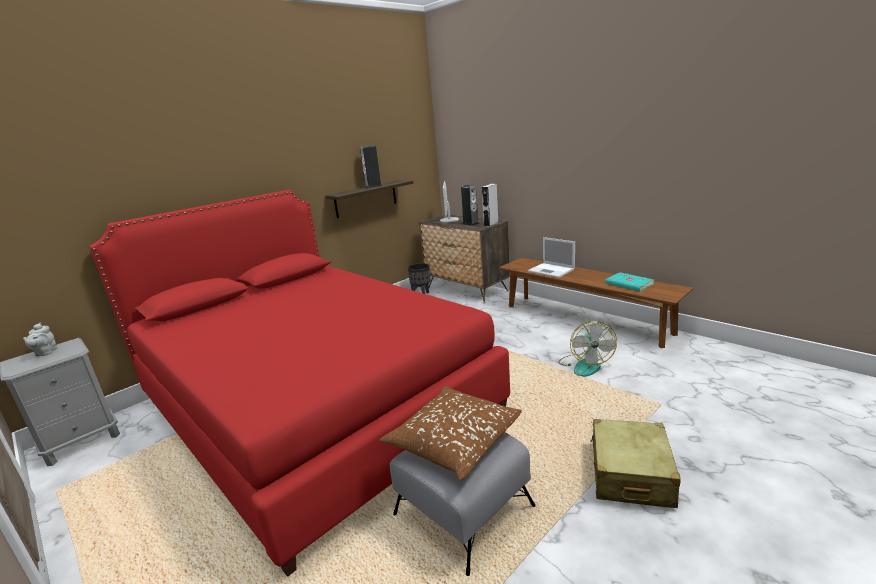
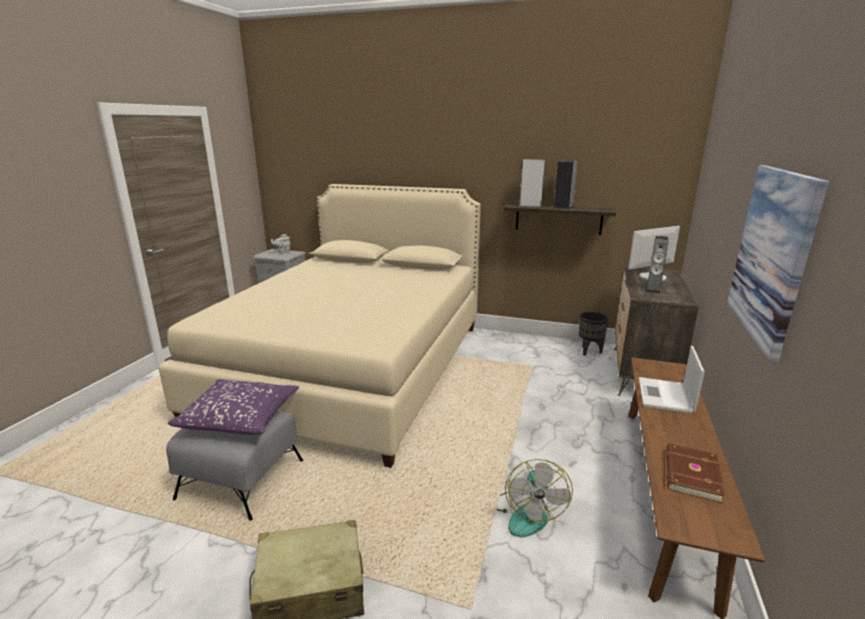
camera: 60 degrees right, 0 degrees up
red bed [89,190,510,577] -> beige bed [159,184,481,468]
brown pillow [380,386,522,480] -> purple pillow [168,379,299,435]
grey speaker [482,184,498,226] -> grey speaker moved to [519,159,545,207]
fan [558,321,617,377] -> fan turned 60 degrees counterclockwise [496,459,573,537]
turquoise book [605,272,654,292] -> brown book [666,444,725,503]
none -> picture [727,165,829,362]

